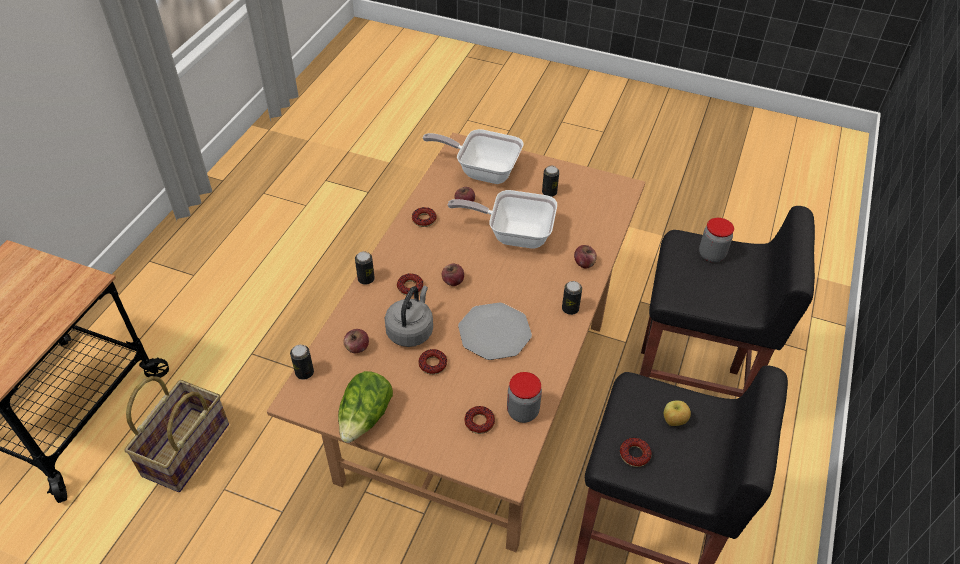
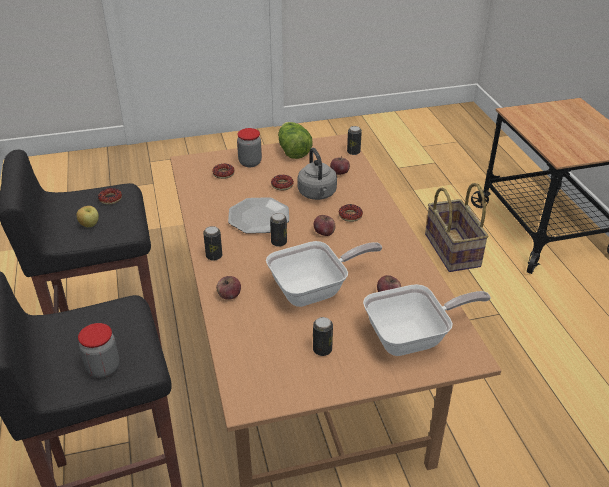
camera: 145 degrees right, 10 degrees down
can [355,251,375,285] -> can moved to [270,213,287,247]
donut [412,207,437,227] -> none
jar [507,372,542,423] -> jar moved to [237,128,262,167]

